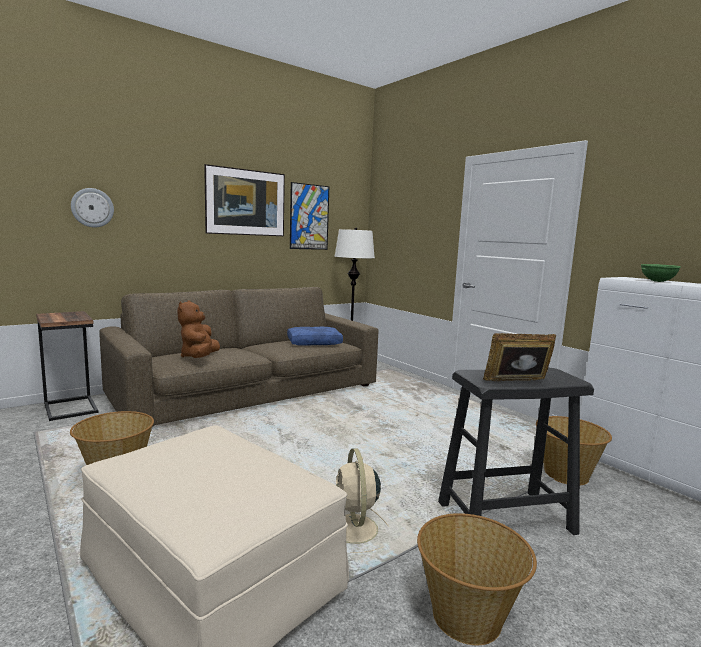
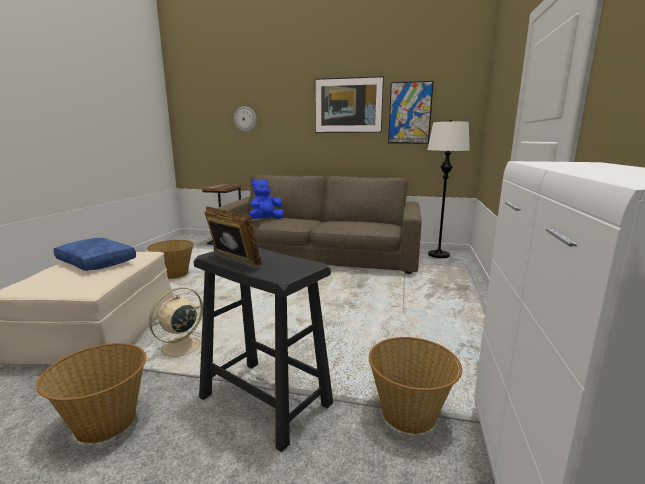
camera: 50 degrees right, 5 degrees up
brown plush toy [177,301,220,358] -> blue plush toy [250,180,284,219]
blue pillow [287,327,343,346] -> blue pillow moved to [54,238,136,271]
green bowl [641,264,681,282] -> none

